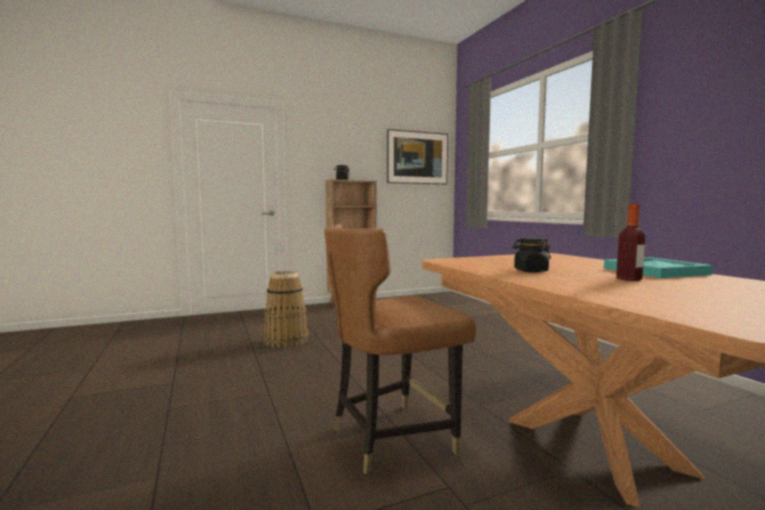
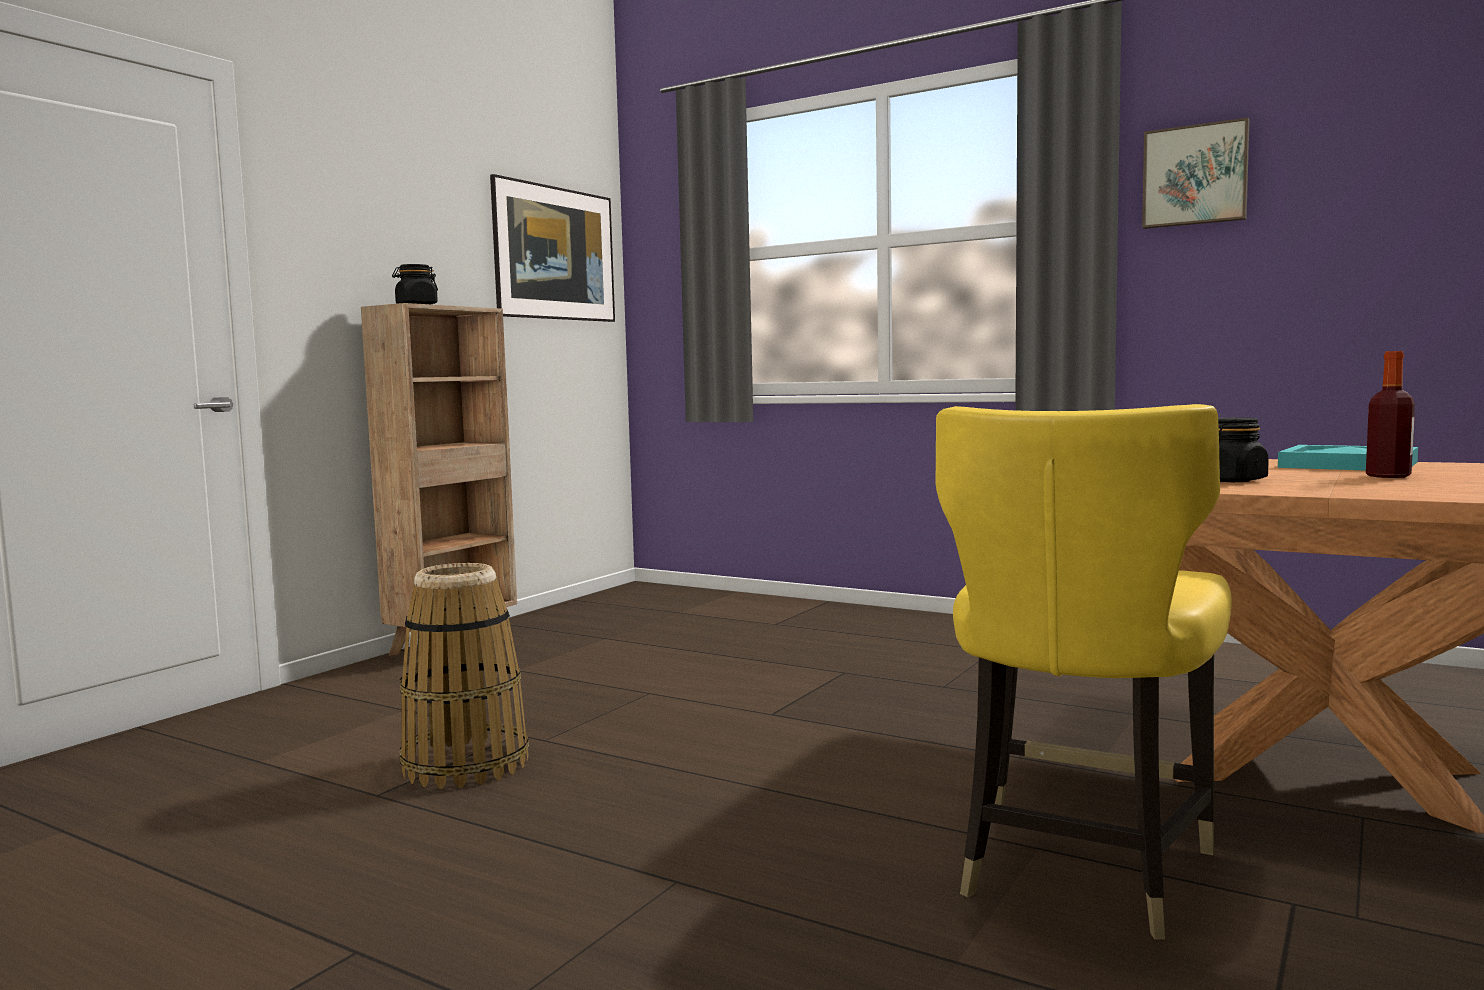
camera: 35 degrees left, 0 degrees up
brown chair [324,224,476,474] -> yellow chair [935,404,1232,940]
none -> picture [1142,118,1249,229]

